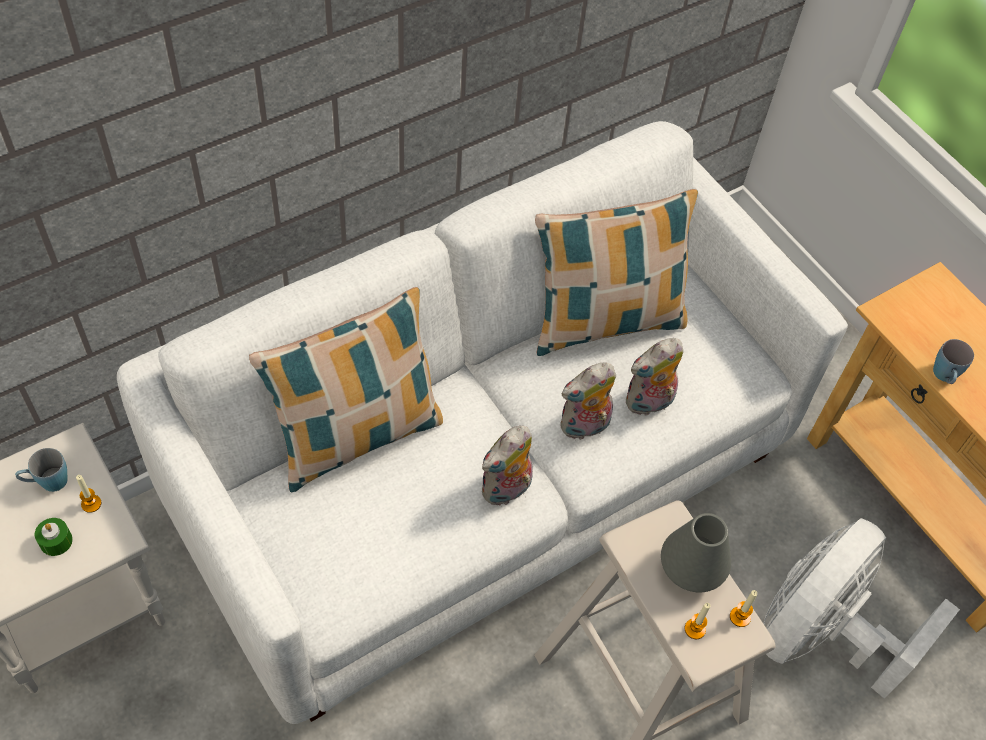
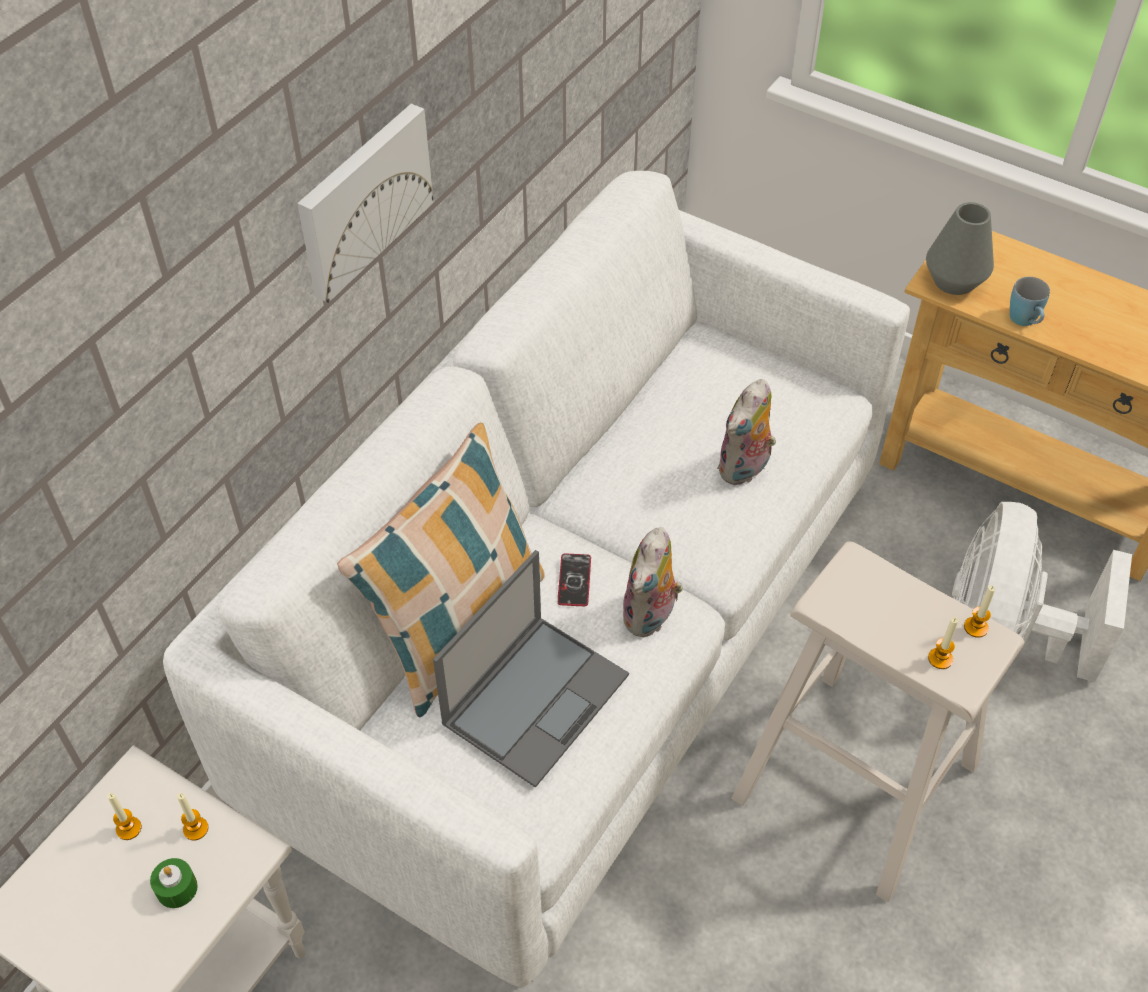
camera: 20 degrees left, 5 degrees down
blue mug [15,448,68,492] -> candle [107,793,141,840]
pillow [535,189,698,356] -> none
plush toy [560,362,616,440] -> none
grey vase [661,513,731,592] -> grey vase moved to [926,202,994,295]
none -> picture [297,104,434,303]
none -> laptop [433,550,629,788]
none -> phone [558,553,591,606]

